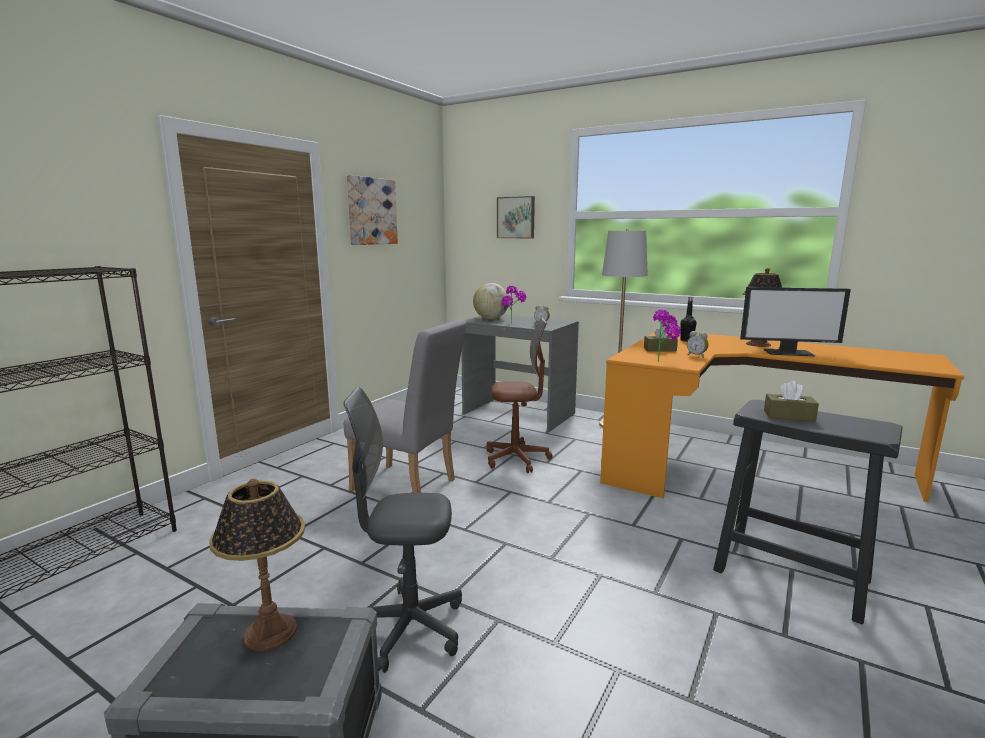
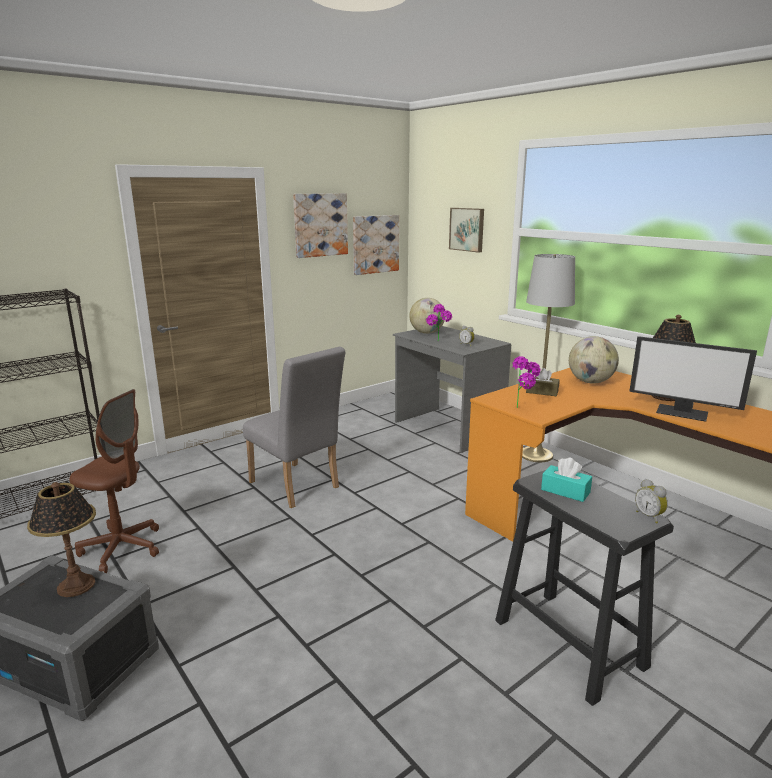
camera: 20 degrees right, 5 degrees up
grey office chair [343,387,462,673] -> none
brown office chair [487,318,552,473] -> brown office chair moved to [69,389,159,573]
black bottle [680,297,697,342] -> globe [569,336,619,384]
alarm clock [687,331,709,358] -> alarm clock moved to [635,479,668,523]
brown tissue box [764,380,819,422] -> turquoise tissue box [541,457,592,502]
none -> picture [353,215,399,275]

